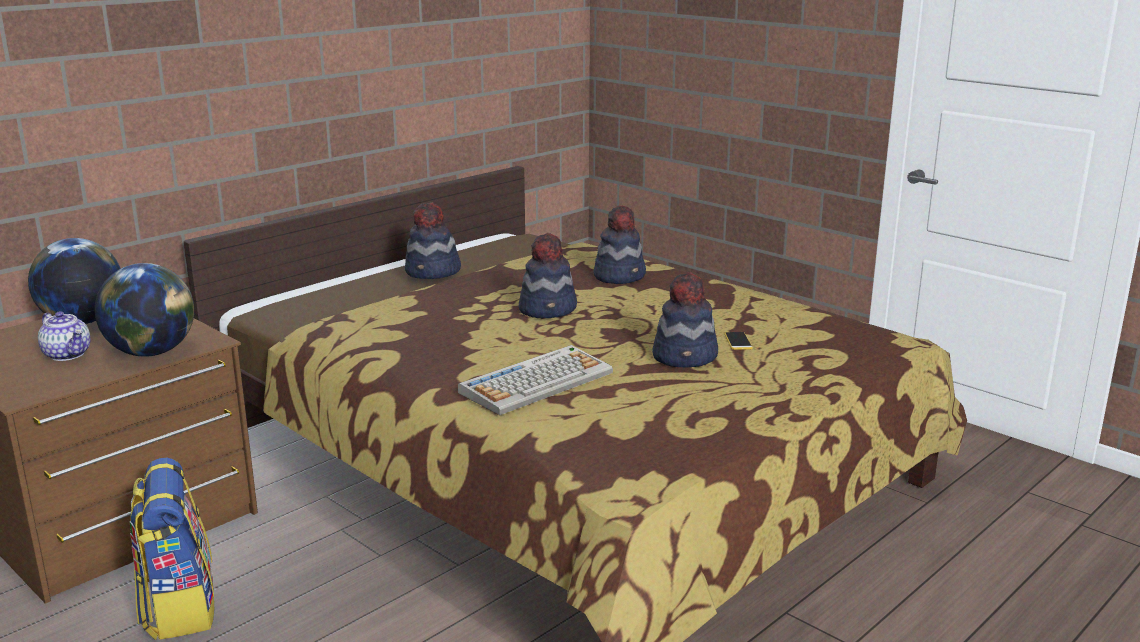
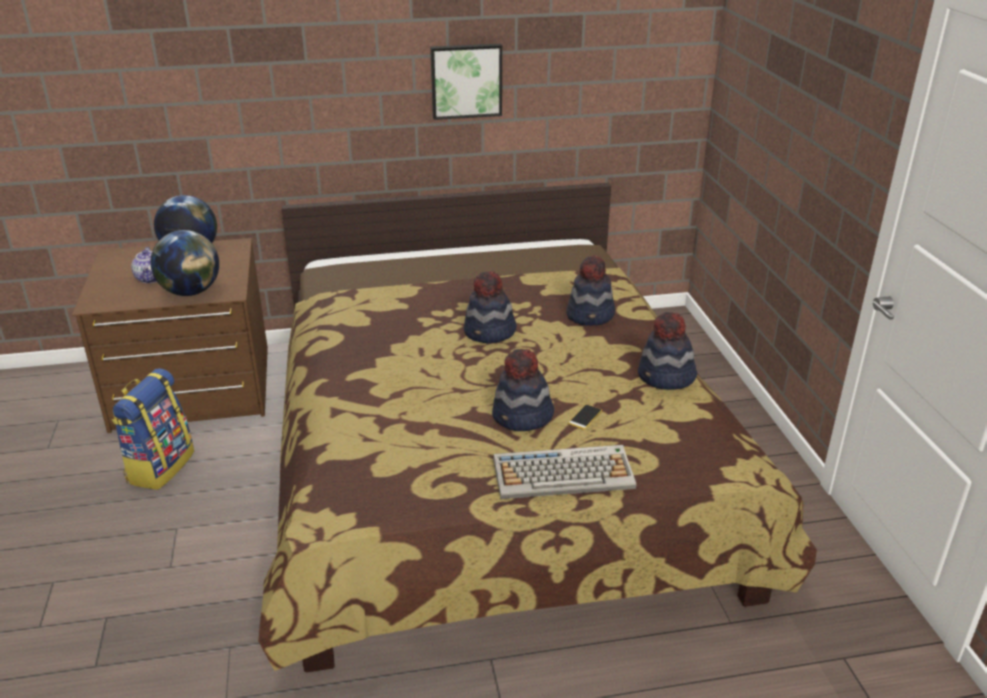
camera: 35 degrees right, 10 degrees up
hat [405,202,461,279] -> hat moved to [638,312,697,390]
keyboard [458,345,613,415] -> keyboard moved to [493,445,636,499]
none -> picture [430,44,502,120]

